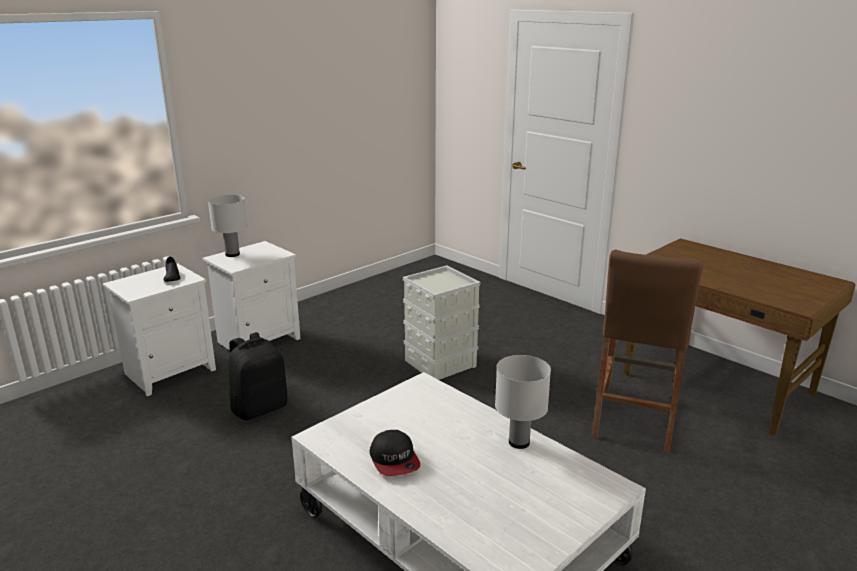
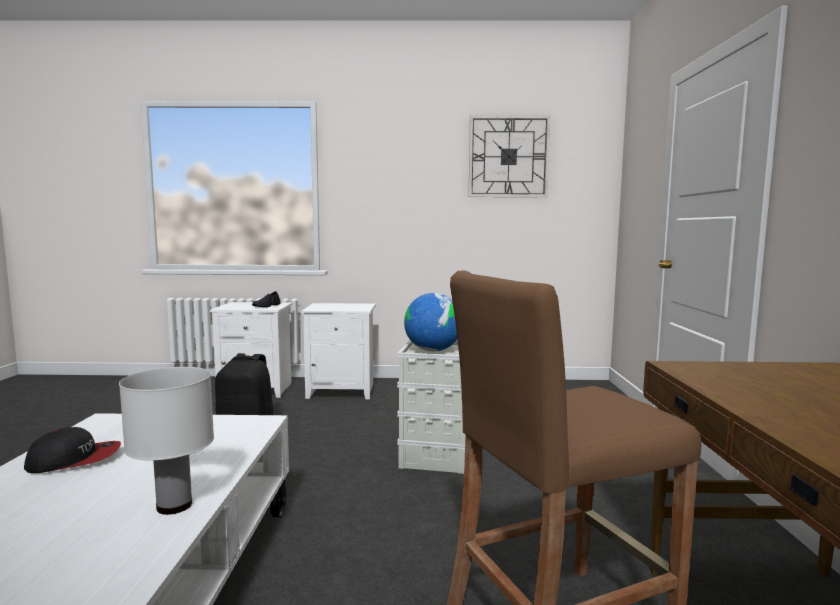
camera: 45 degrees right, 15 degrees down
white table lamp [208,195,247,257] -> none
cap [369,430,420,476] -> cap turned 135 degrees counterclockwise [24,427,121,473]
none -> globe [404,293,457,352]
none -> wall clock [469,115,550,197]

